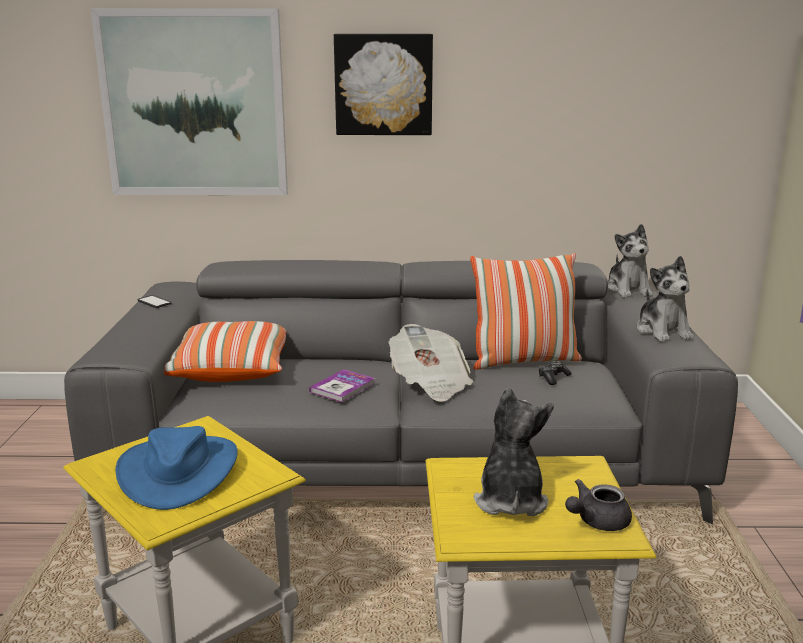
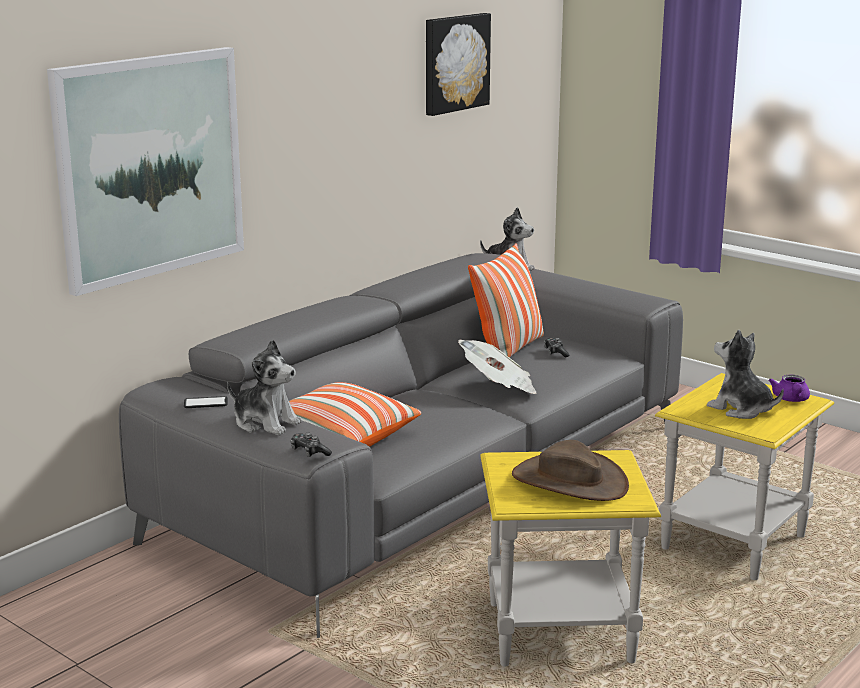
camera: 50 degrees left, 0 degrees up
blue hat [116,426,238,510] -> brown hat [512,440,629,501]
book [309,369,375,402] -> none
picture [334,34,433,135] -> picture moved to [426,13,491,116]
grey teapot [565,479,632,531] -> purple teapot [769,375,810,402]
plush toy [637,256,694,342] -> plush toy moved to [227,339,302,435]
none -> game controller [290,432,332,457]

